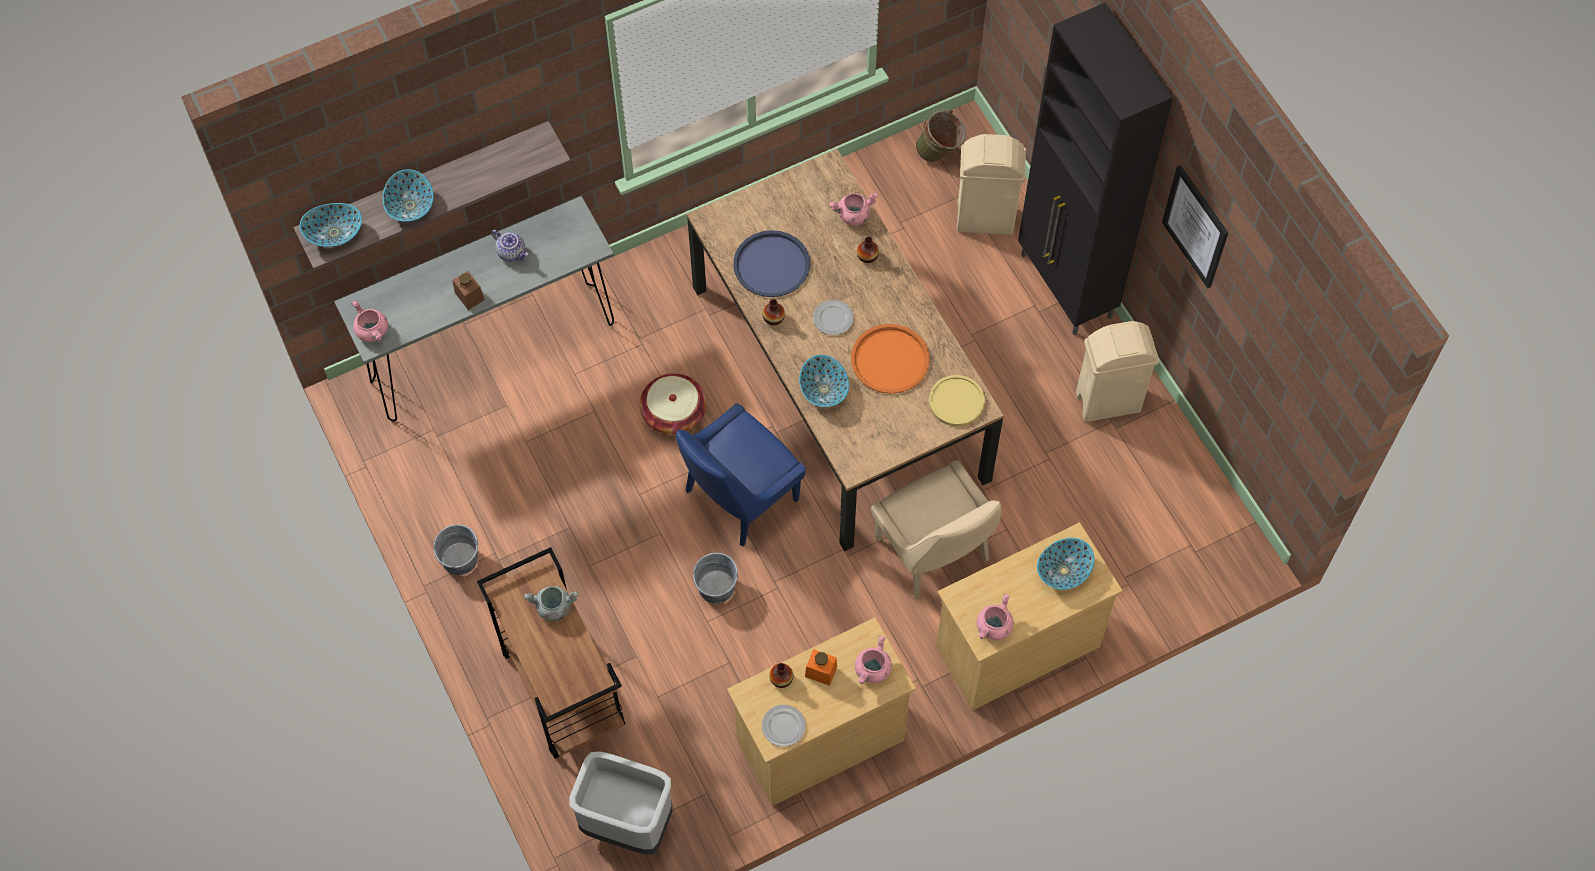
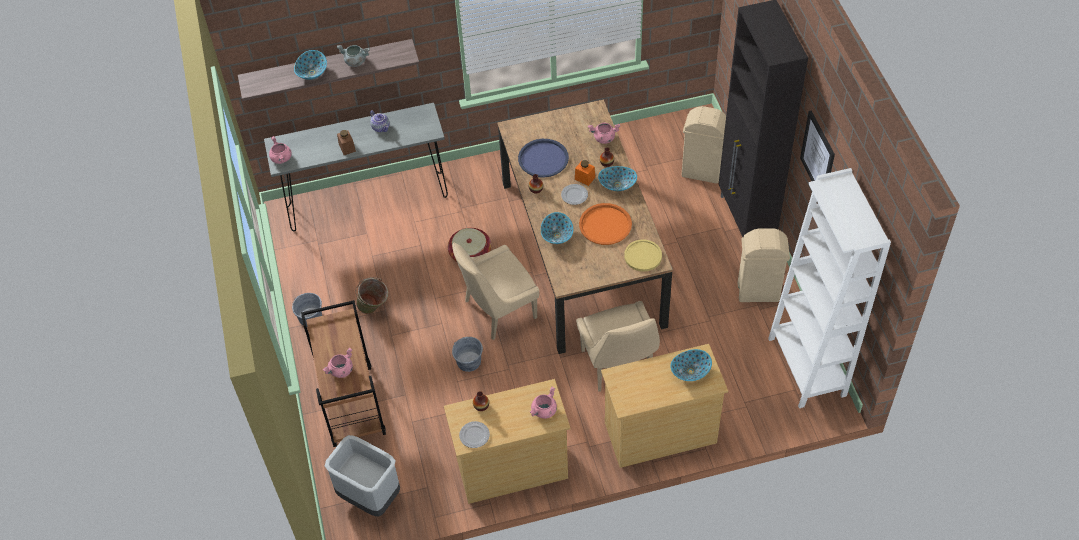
camera: 15 degrees right, 10 degrees down
bowl [299,203,362,247] -> bowl moved to [598,166,637,191]
grey cooking pot [524,586,578,621] -> grey cooking pot moved to [337,45,370,67]
blue chair [676,403,806,547] -> beige chair [452,243,539,340]
orange jar [805,649,837,686] -> orange jar moved to [575,160,595,186]
green bucket [915,109,966,162] -> green bucket moved to [356,277,388,314]
pink cooking pot [976,593,1013,640] -> pink cooking pot moved to [322,348,353,378]
none -> white bookcase [768,168,891,408]

